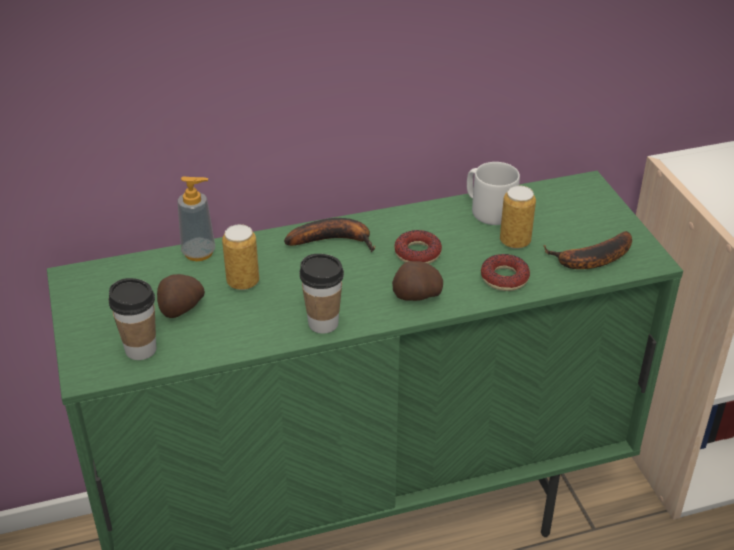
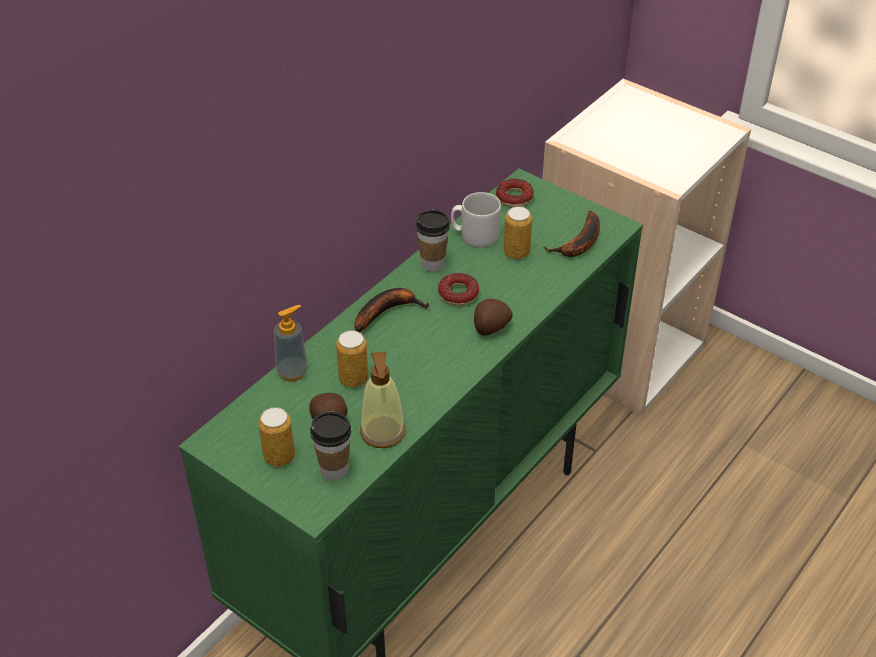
camera: 35 degrees left, 5 degrees up
cup [299,254,344,334] -> cup moved to [416,210,450,272]
donut [481,254,530,291] -> donut moved to [496,179,534,207]
none -> can [258,407,295,467]
none -> soap dispenser [360,352,406,448]

